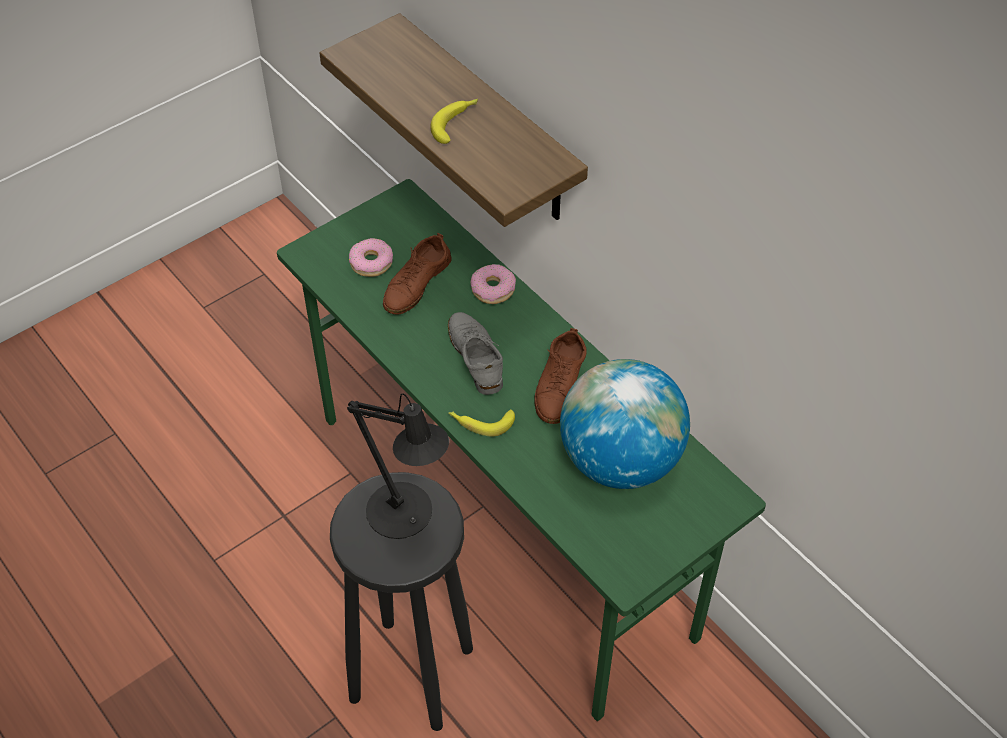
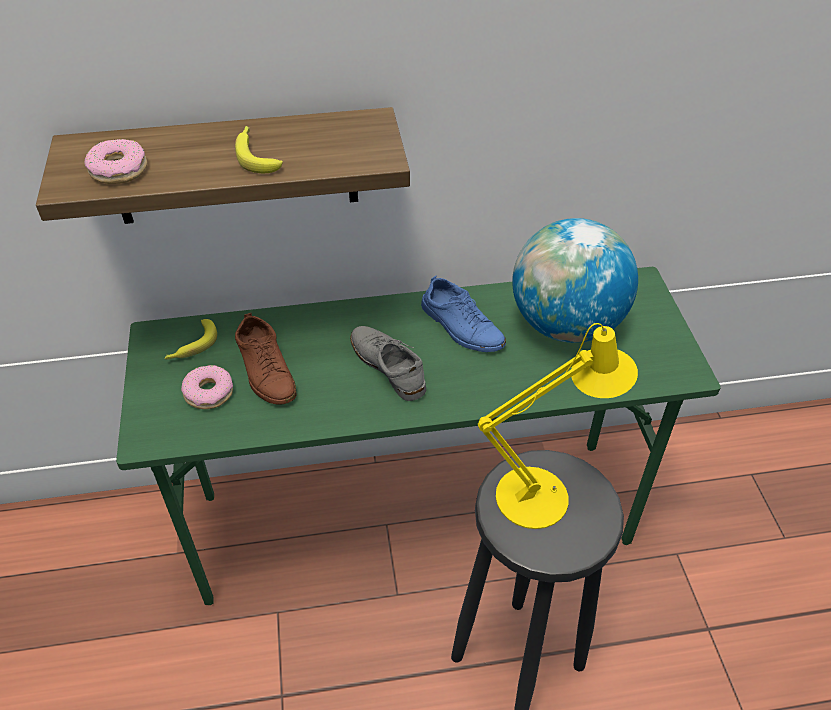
camera: 60 degrees left, 5 degrees down
black table lamp [347,393,449,539] -> yellow table lamp [478,323,638,529]
grey shoe [448,312,503,395] -> grey shoe turned 45 degrees clockwise [350,326,426,401]
banana [449,410,515,436] -> banana moved to [164,319,217,360]
donut [470,264,516,304] -> donut moved to [84,139,147,184]
brown shoe [534,328,587,424] -> blue shoe [421,275,506,352]

